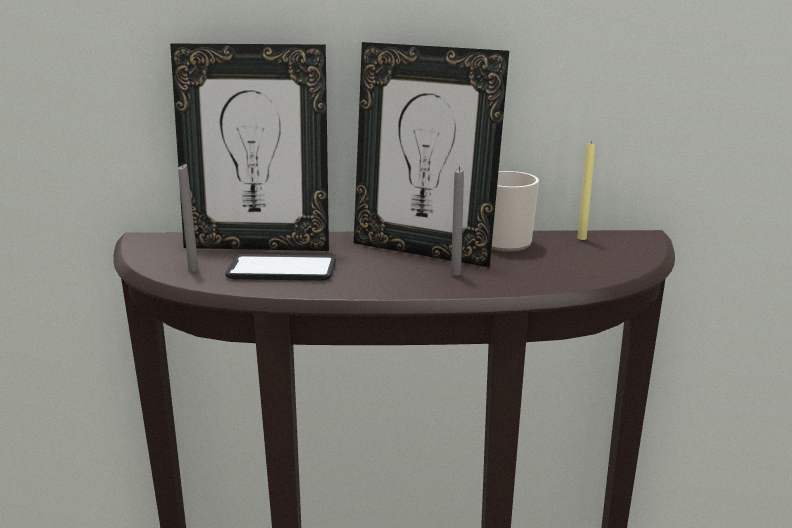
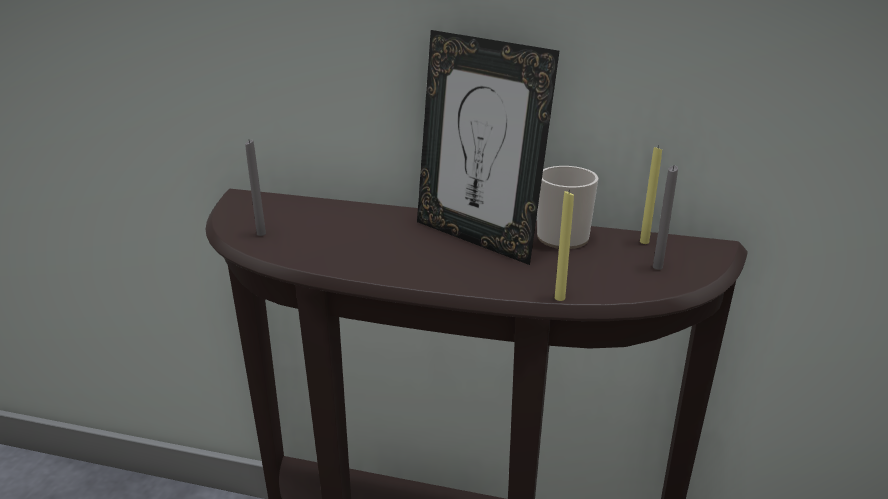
camera: 15 degrees right, 5 degrees up
picture frame [170,43,329,251] -> none
phone [225,254,336,281] -> none
grey candle [451,166,464,276] -> grey candle moved to [653,165,678,270]
none -> yellow candle [555,189,574,301]

